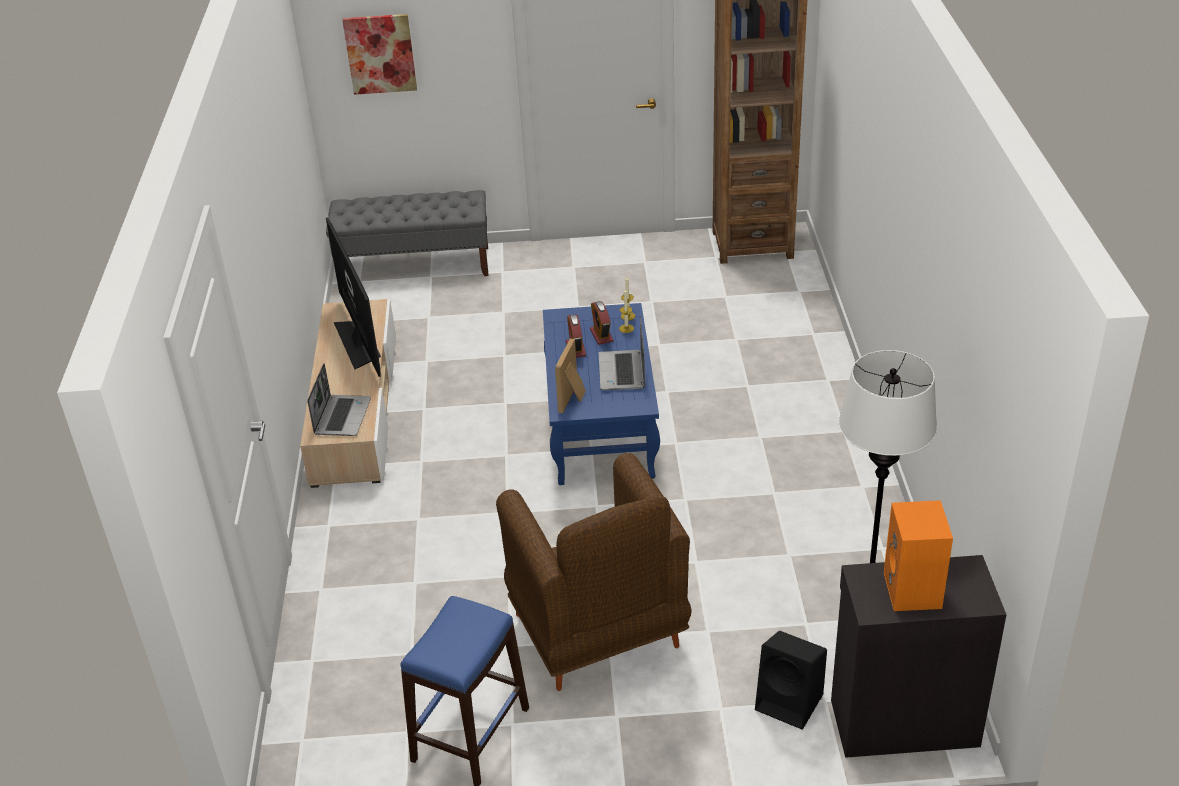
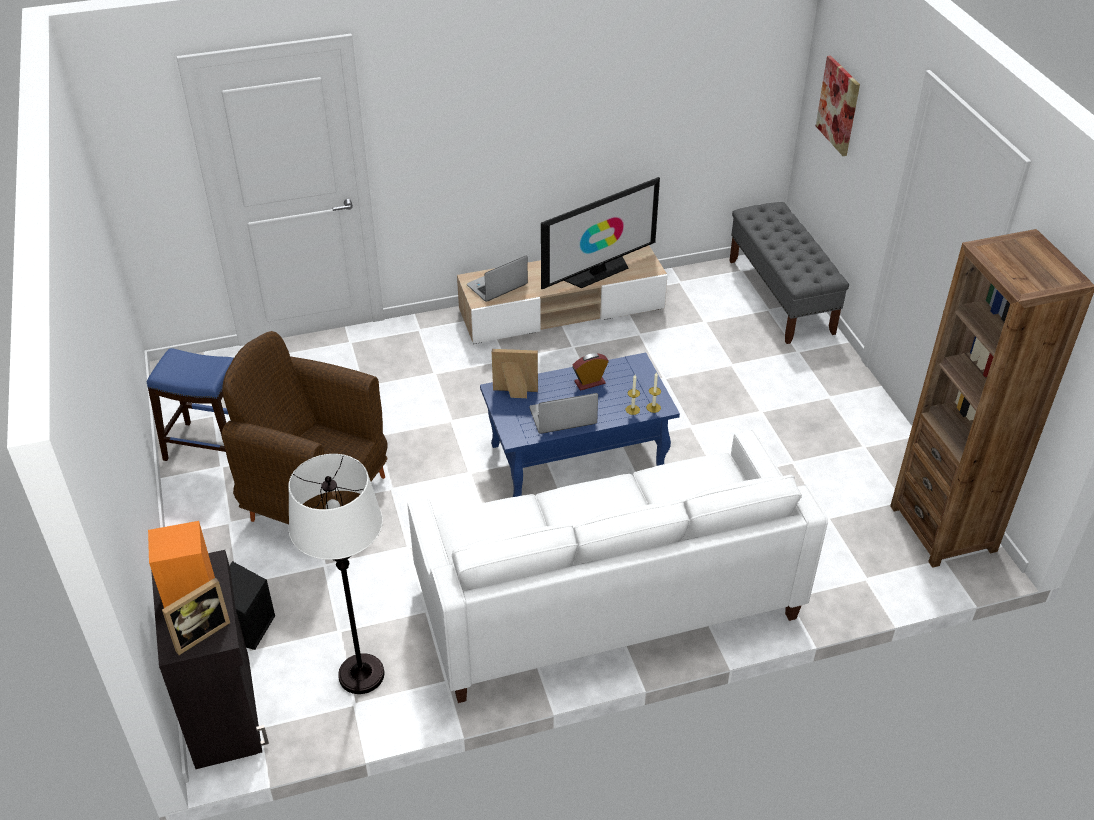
camera: 75 degrees right, 5 degrees up
laptop [307,363,371,436] -> laptop turned 150 degrees clockwise [467,255,528,302]
brown armchair [496,453,692,691] -> brown armchair turned 60 degrees clockwise [222,331,388,525]
alarm clock [590,301,613,345] -> none
none -> picture frame [162,578,230,655]
none -> white sofa [407,430,828,703]

